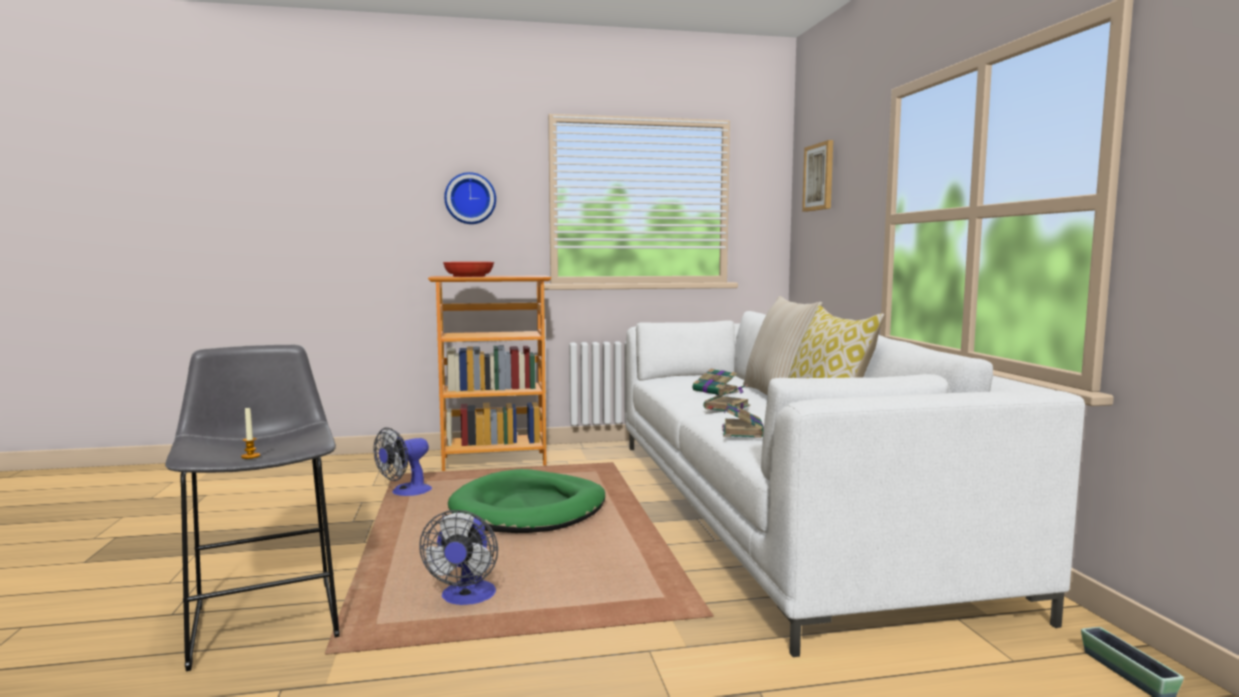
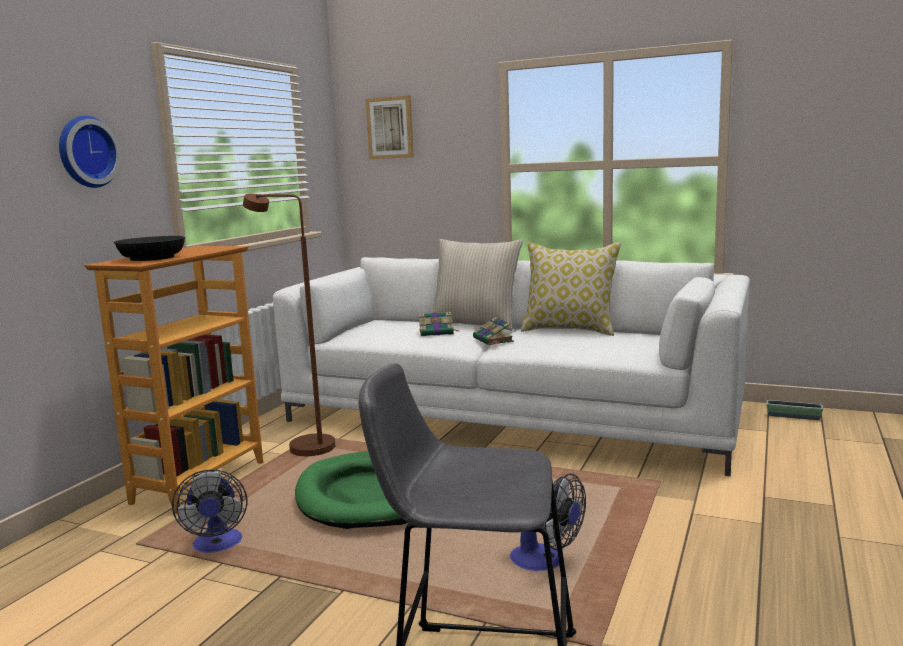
camera: 55 degrees left, 5 degrees up
candle [241,406,260,459] -> none
red bowl [443,262,494,277] -> black bowl [114,236,186,261]
book [722,402,764,438] -> none
none -> brown floor lamp [243,193,335,456]

